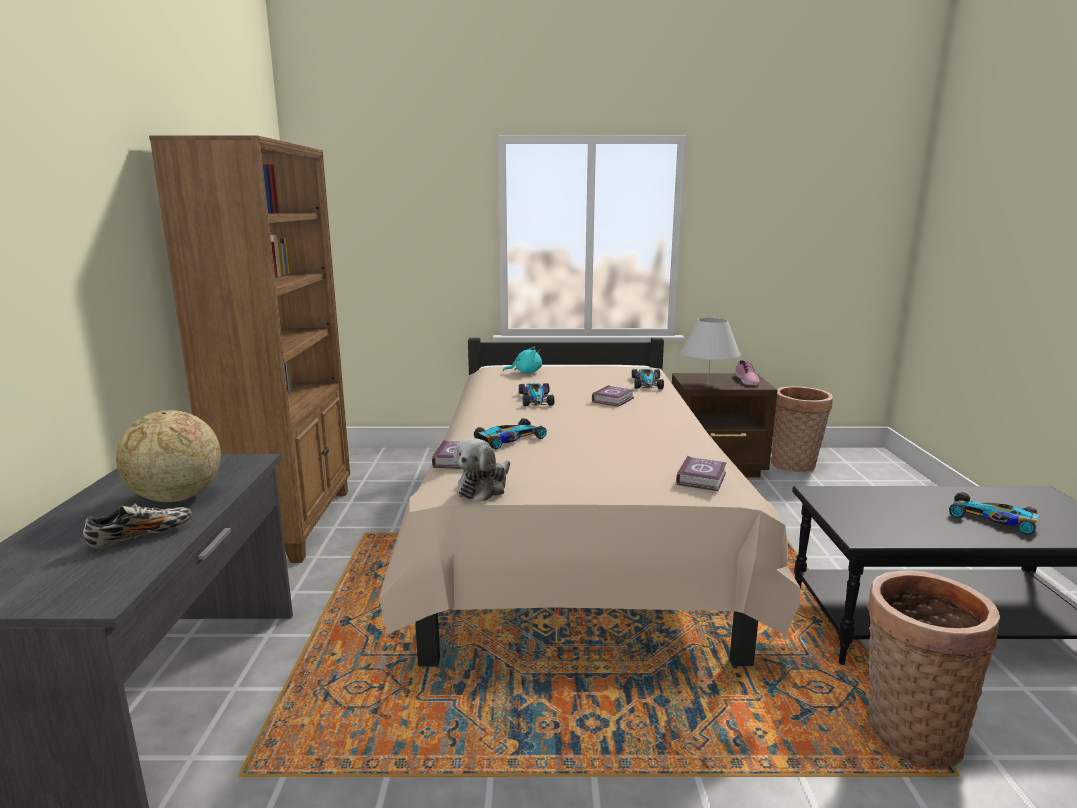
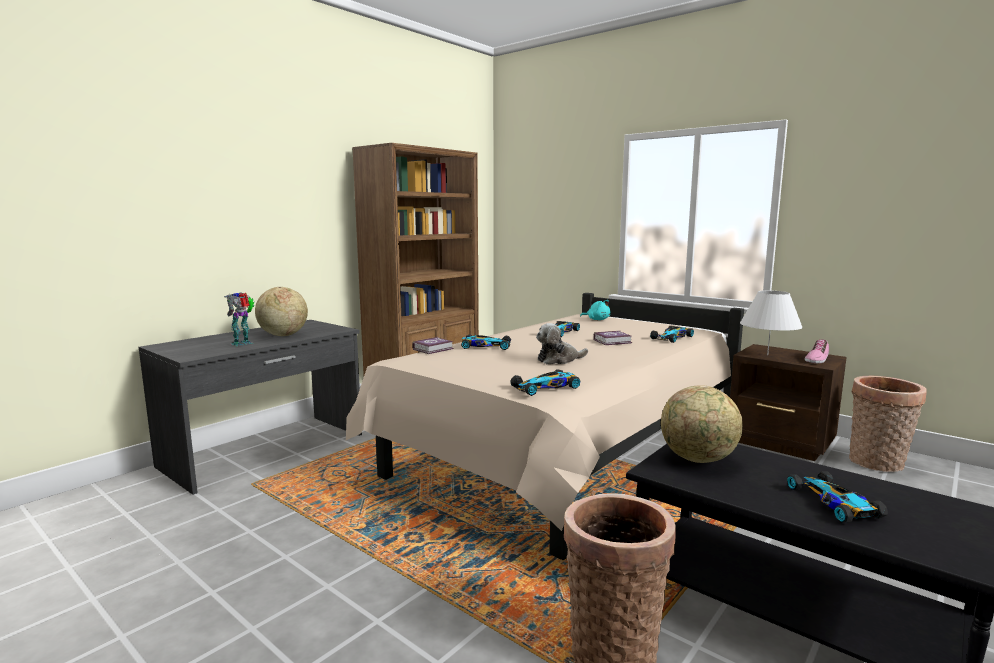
camera: 40 degrees right, 5 degrees down
shoe [83,503,192,548] -> toy robot [224,292,254,346]
plush toy [454,438,510,502] -> plush toy moved to [536,323,588,364]
book [676,456,726,491] -> toy car [510,369,580,396]
none -> globe [661,385,743,463]

